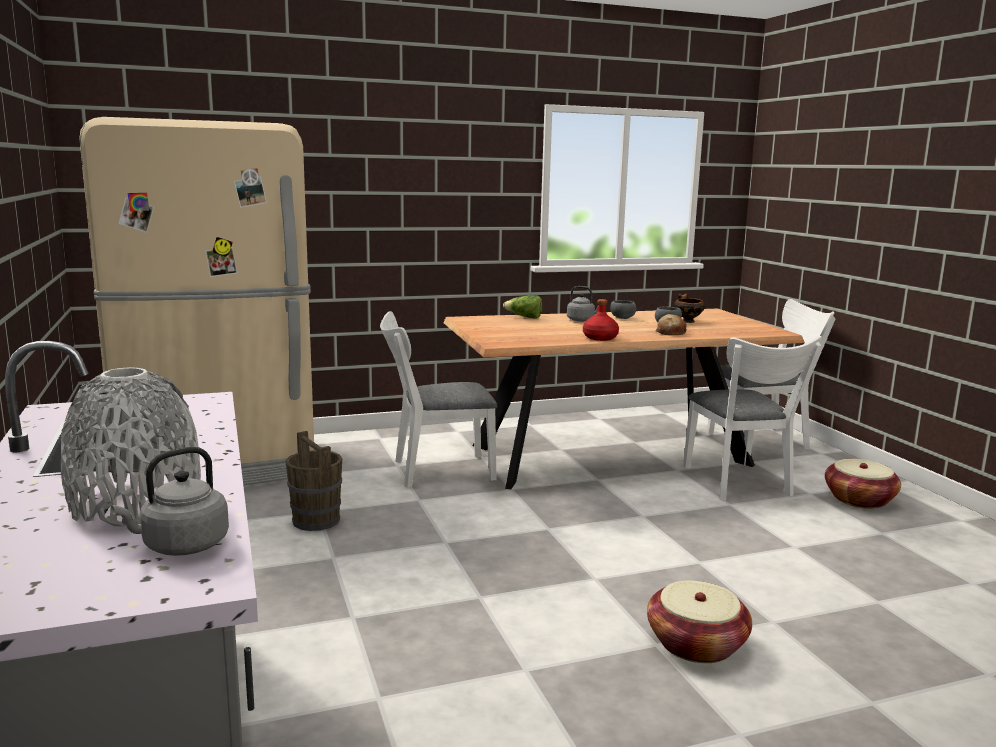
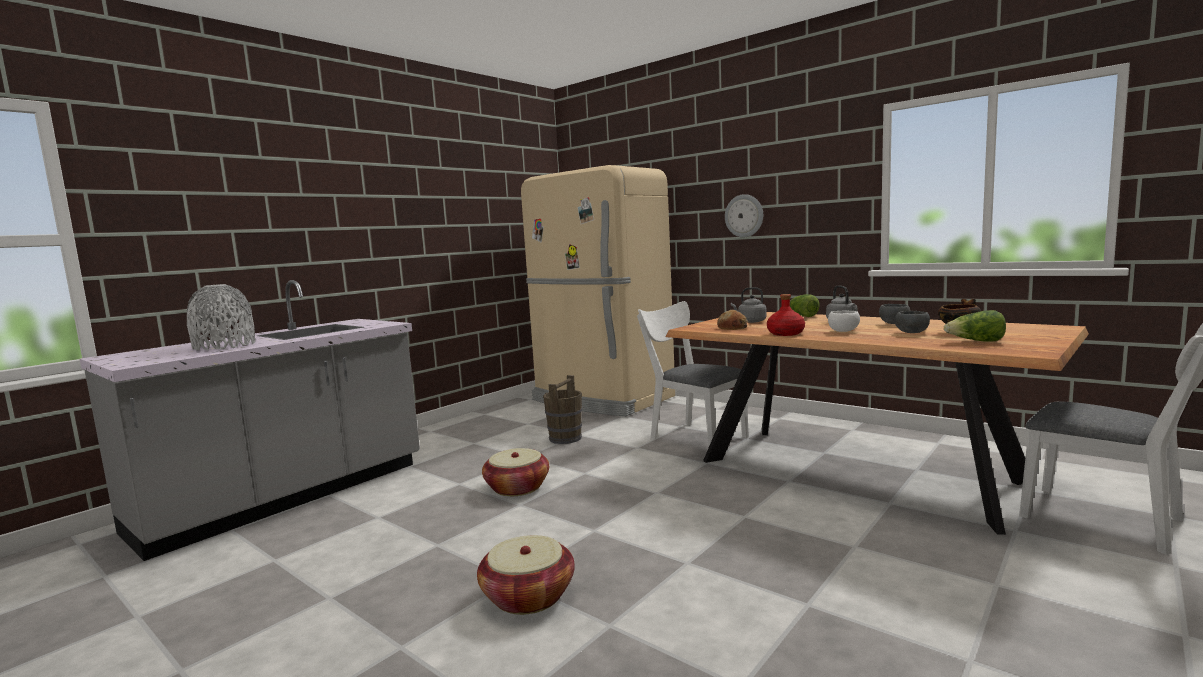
camera: 60 degrees right, 5 degrees down
grey kettle [111,447,229,556] -> grey kettle moved to [731,287,767,323]
bread [655,314,686,335] -> bread moved to [717,310,748,330]
white chair [683,336,822,501] -> none
basket [825,459,901,509] -> basket moved to [482,448,549,496]
none -> wall clock [725,194,763,237]
none -> white bowl [828,310,860,332]
none -> lettuce [944,310,1006,341]

